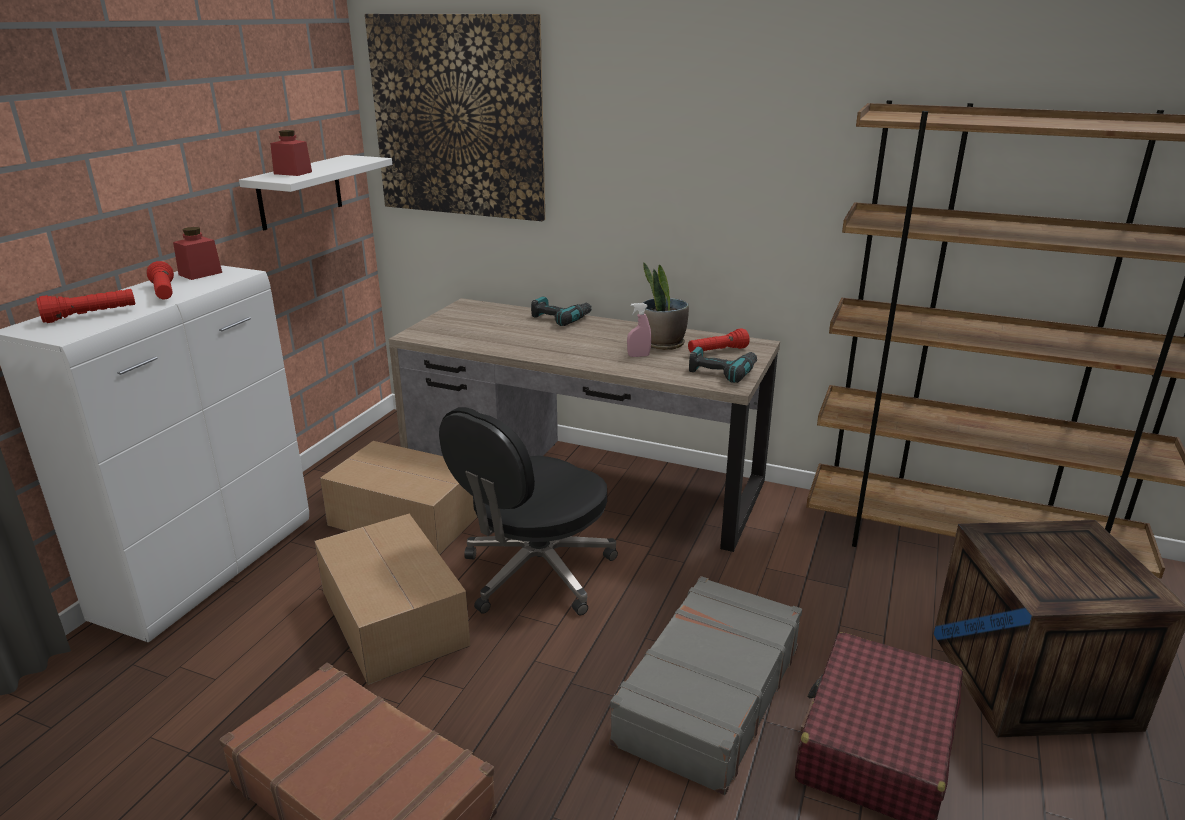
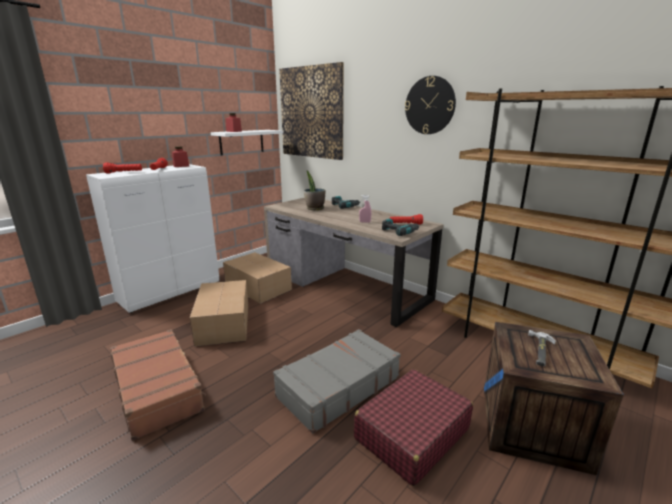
camera: 20 degrees right, 5 degrees down
black office chair [439,407,618,615] -> none
potted plant [642,262,689,350] -> potted plant moved to [304,170,325,210]
none -> wall clock [405,76,456,134]
none -> hammer [528,330,556,366]

